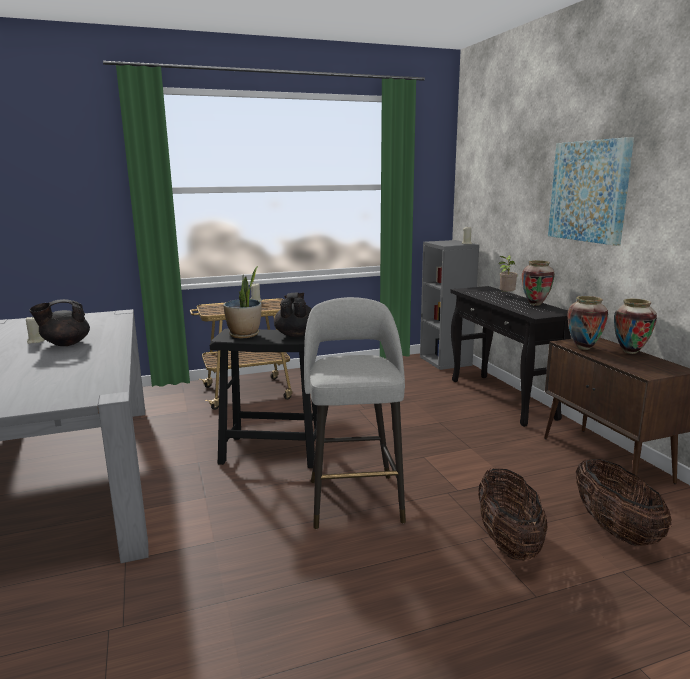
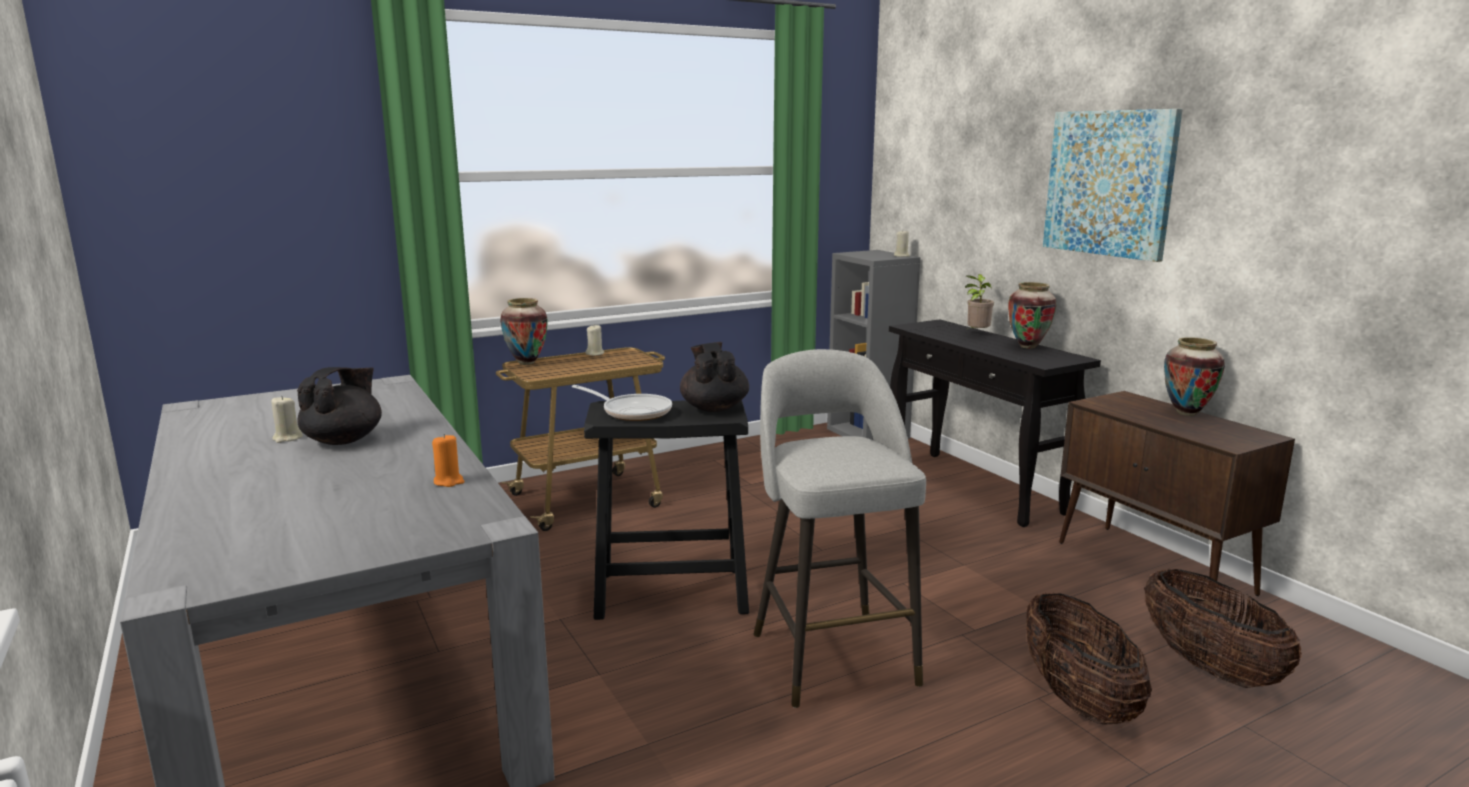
camera: 10 degrees left, 0 degrees up
black teapot [29,299,90,346] -> black teapot turned 150 degrees clockwise [297,367,382,445]
potted plant [223,266,261,338] -> frying pan [572,385,672,421]
vase [568,296,608,350] -> vase moved to [500,298,547,365]
none -> orange candle [432,434,465,487]

